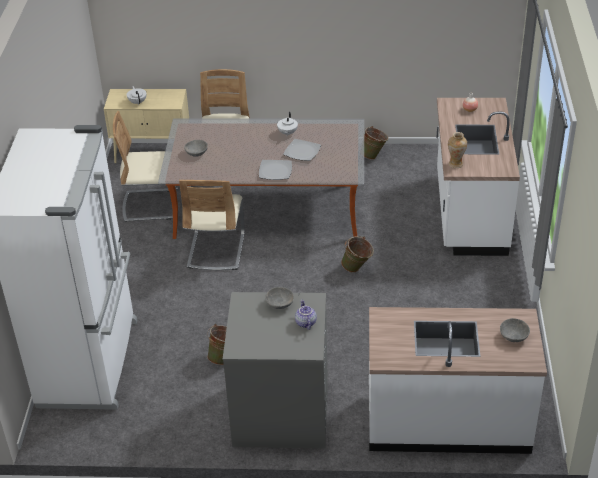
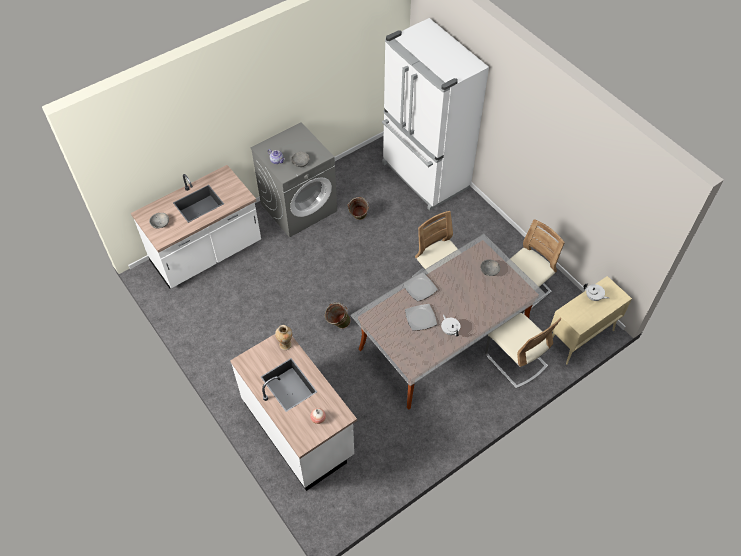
camera: 140 degrees right, 15 degrees up
green bucket [364,126,388,160] -> none

